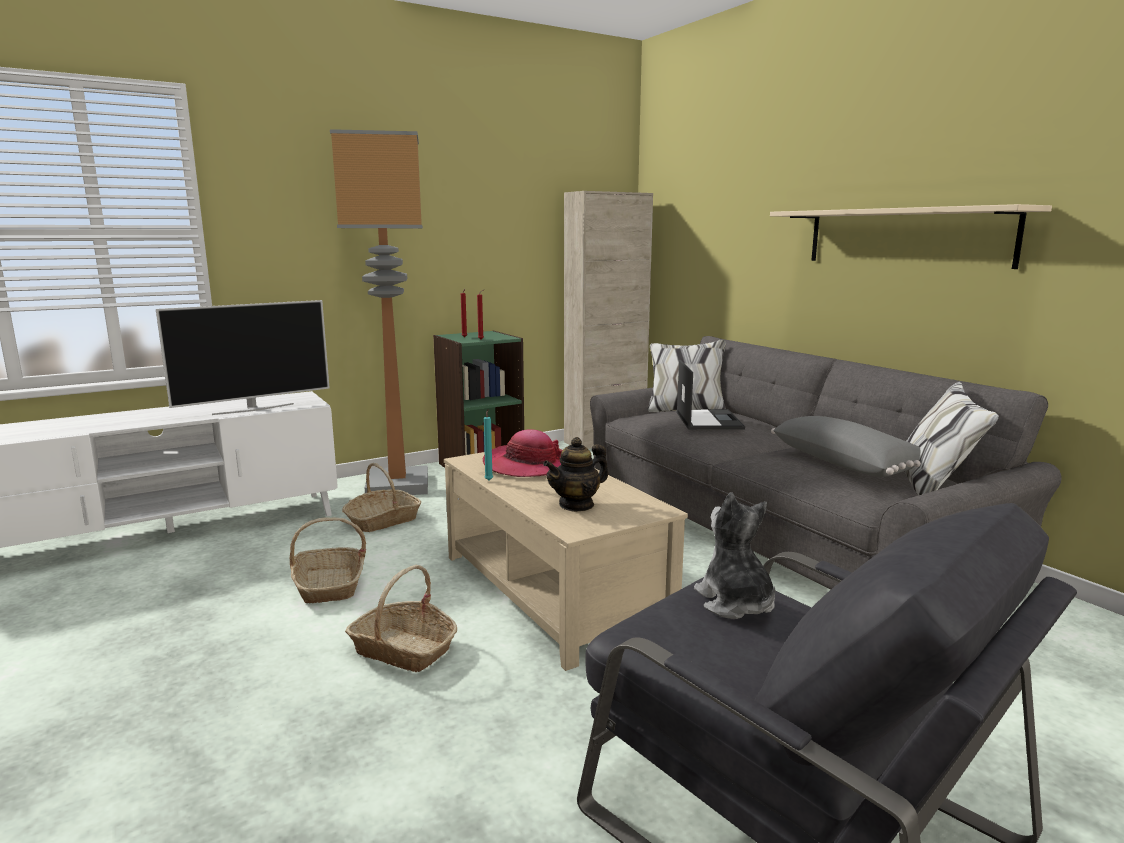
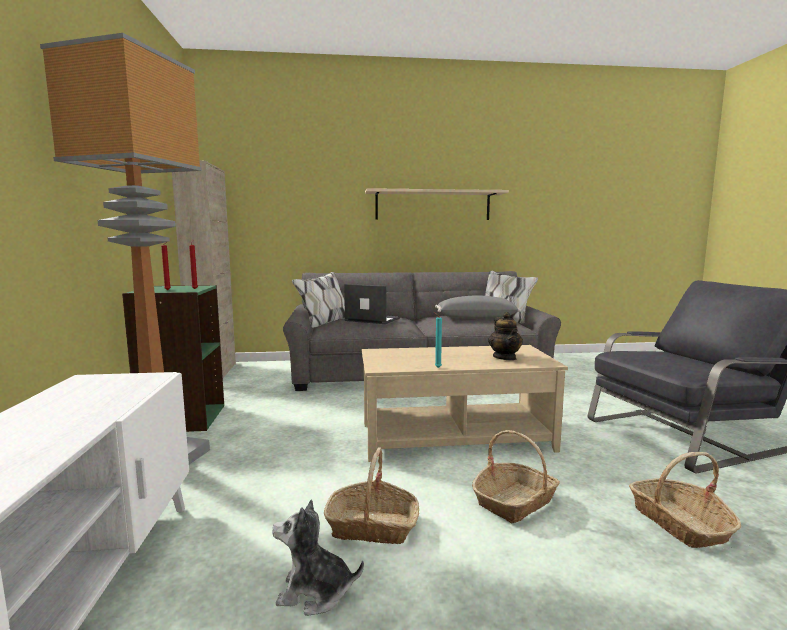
camera: 65 degrees left, 5 degrees down
television [156,300,330,415] -> none
basket [342,463,421,532] -> basket moved to [629,452,741,548]
hat [483,429,562,477] -> none
plush toy [694,492,775,619] -> plush toy moved to [272,499,364,616]

